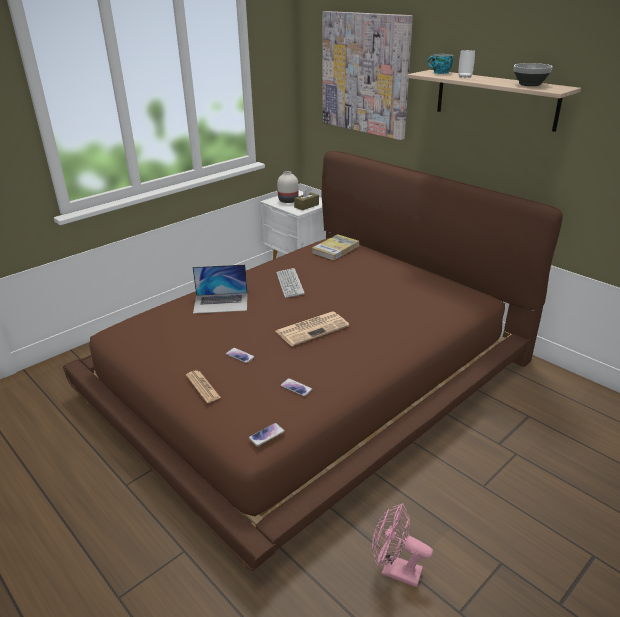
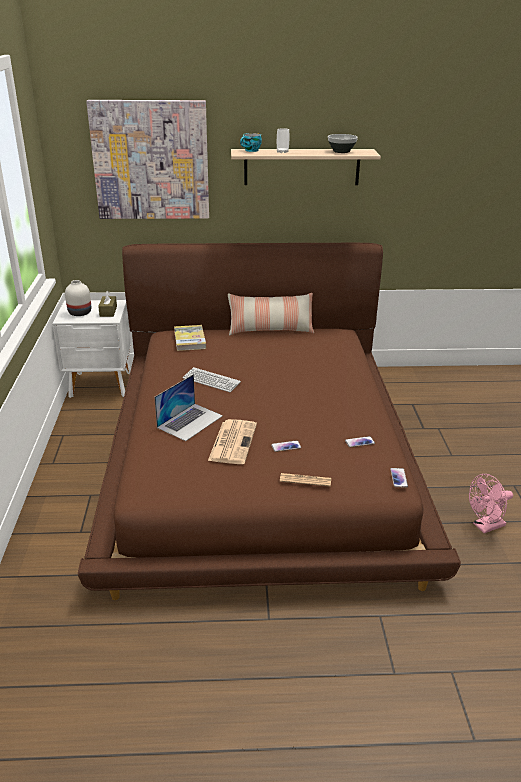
camera: 50 degrees left, 0 degrees up
newspaper [276,311,350,346] -> newspaper moved to [208,419,257,464]
none -> pillow [228,293,314,335]

